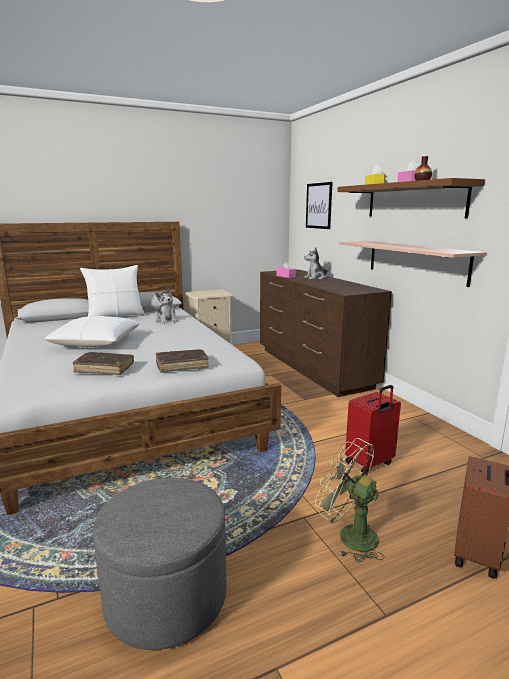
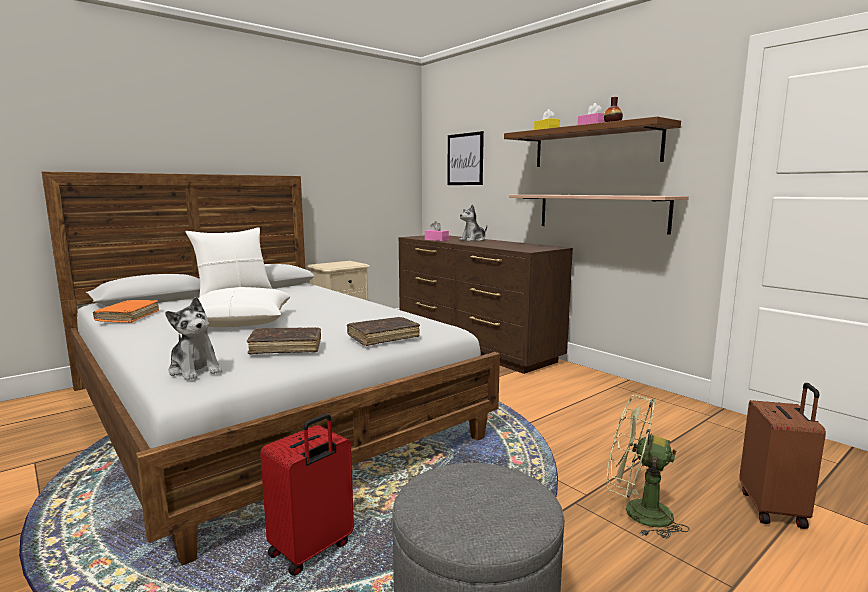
camera: 15 degrees left, 5 degrees down
plush toy [156,287,178,324] -> plush toy moved to [165,297,222,380]
red suitcase [345,385,401,474] -> red suitcase moved to [260,413,354,576]
none -> orange book [93,300,159,323]

